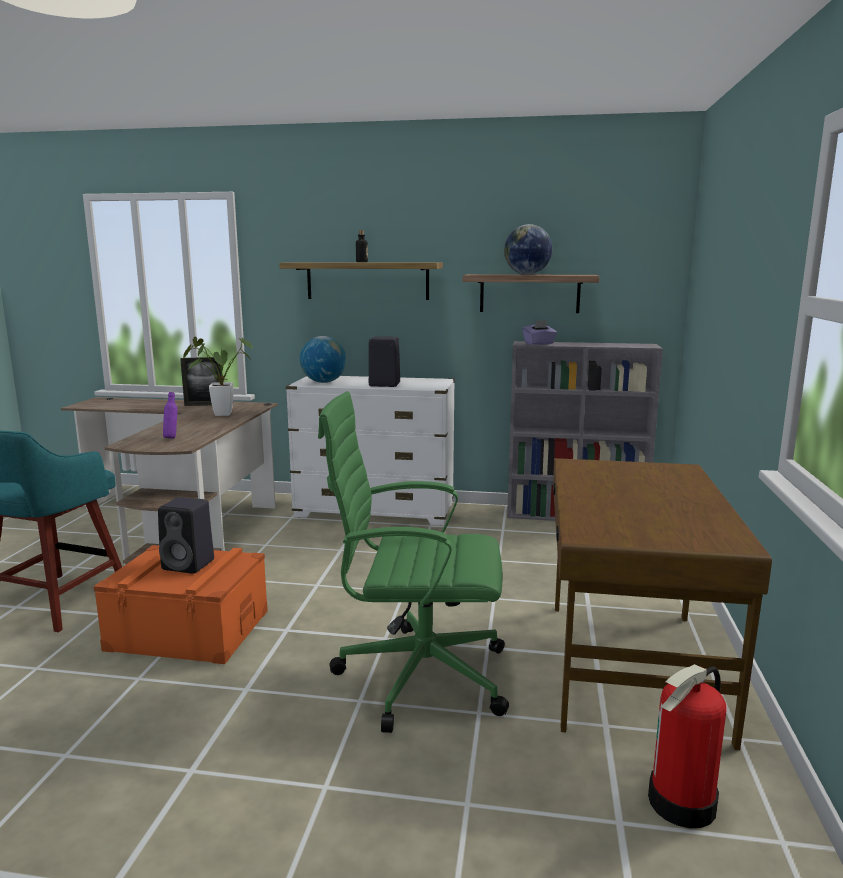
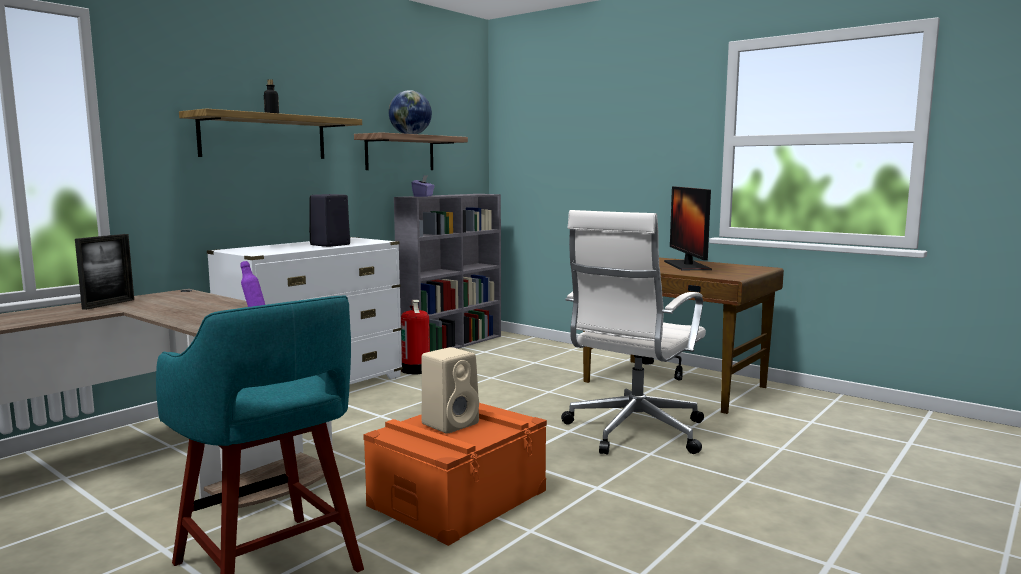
camera: 60 degrees left, 5 degrees down
black speaker [158,497,214,574] -> beige speaker [421,347,479,434]
potted plant [183,337,252,416] -> none
globe [300,336,347,383] -> none
green office chair [318,391,509,733] -> white office chair [561,210,706,455]
fire extinguisher [648,664,727,828] -> fire extinguisher moved to [401,300,430,374]
none -> monitor [664,187,712,270]

